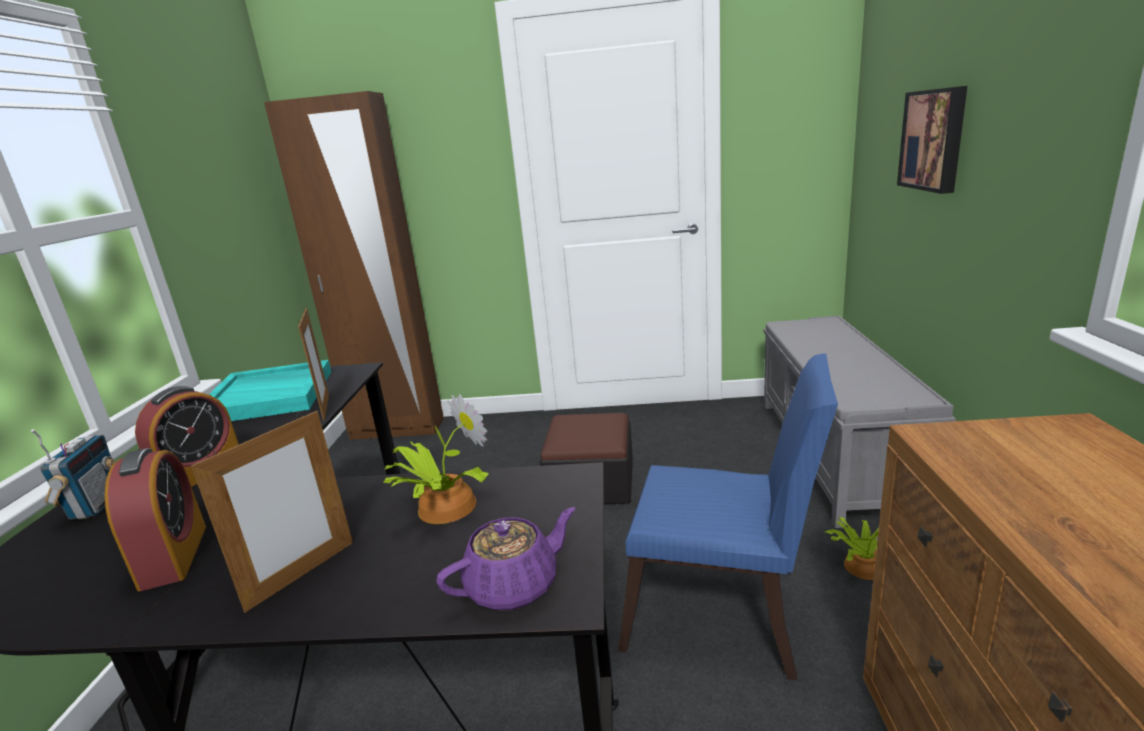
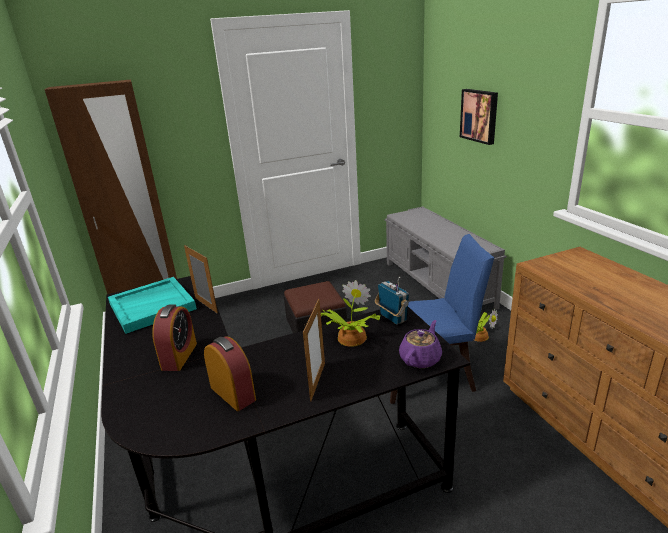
camera: 25 degrees left, 5 degrees up
radio [31,429,115,520] -> radio moved to [375,277,409,325]

